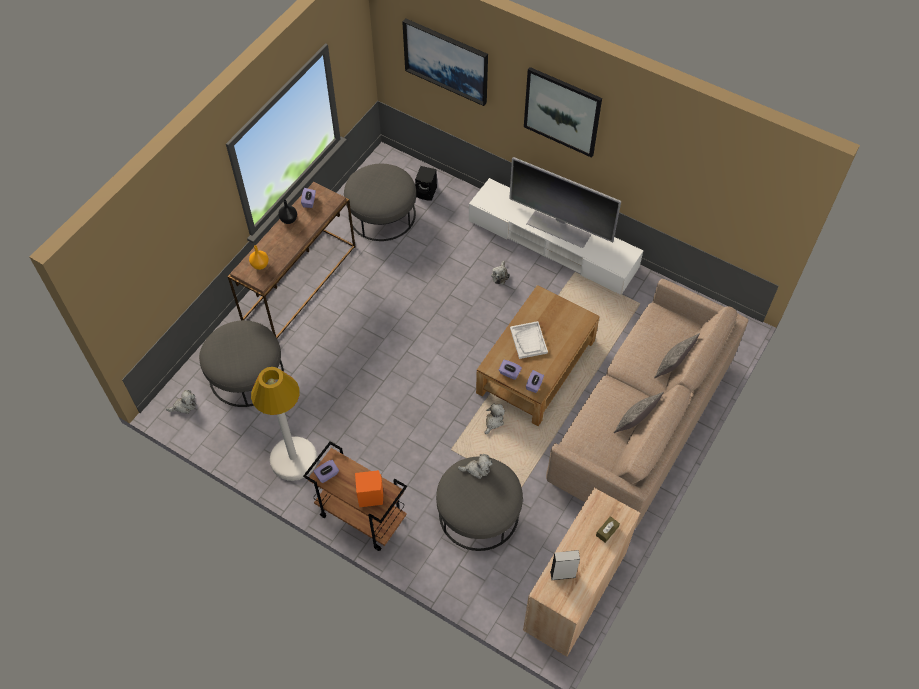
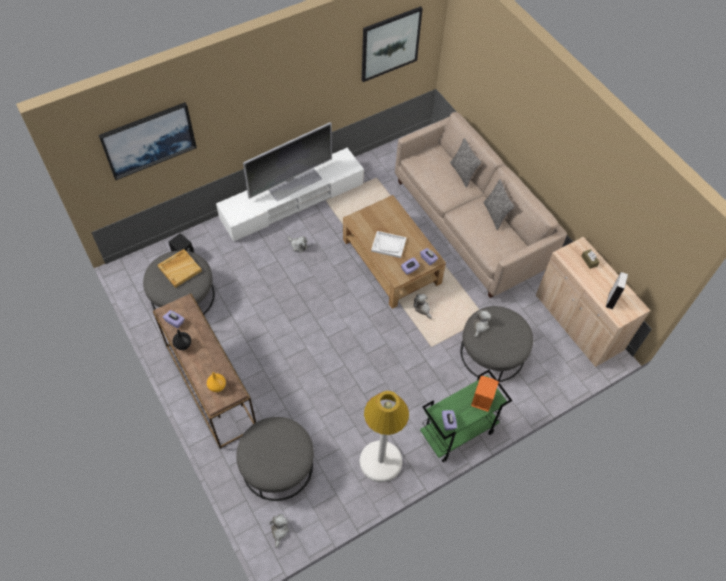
camera: 65 degrees left, 0 degrees up
brown cart [303,441,407,551] -> green cart [420,370,512,462]
picture [524,67,602,158] -> picture moved to [362,6,423,82]
none -> beige tray [158,249,202,288]

